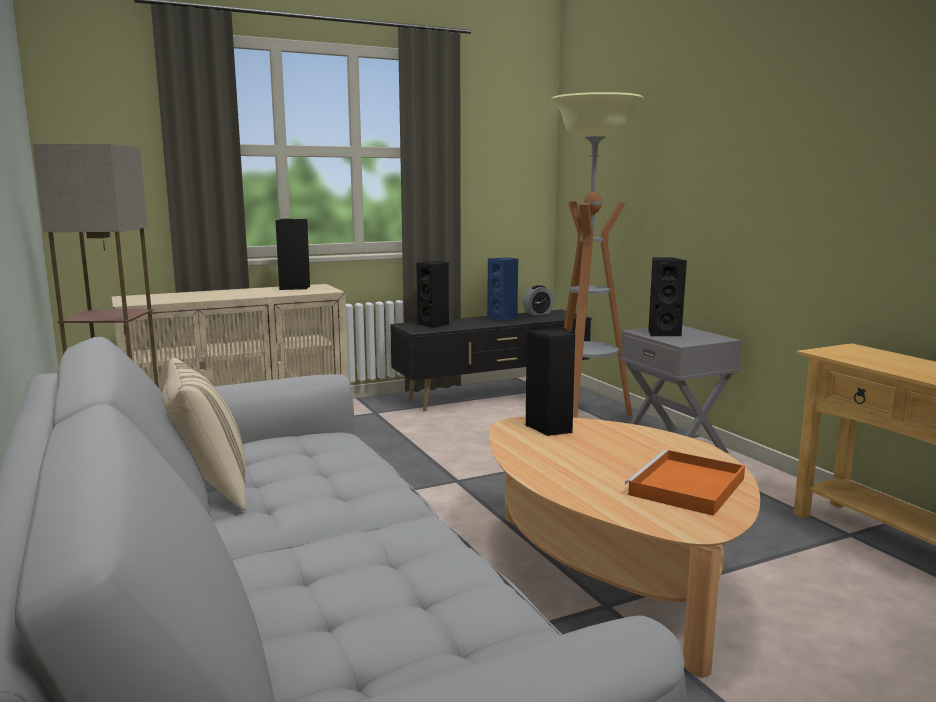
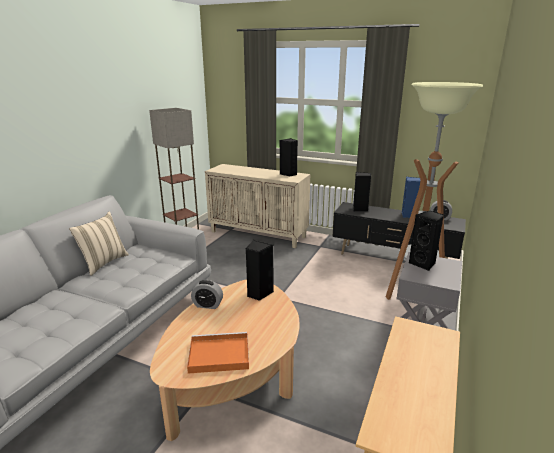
camera: 50 degrees right, 10 degrees up
none -> alarm clock [191,280,223,309]

